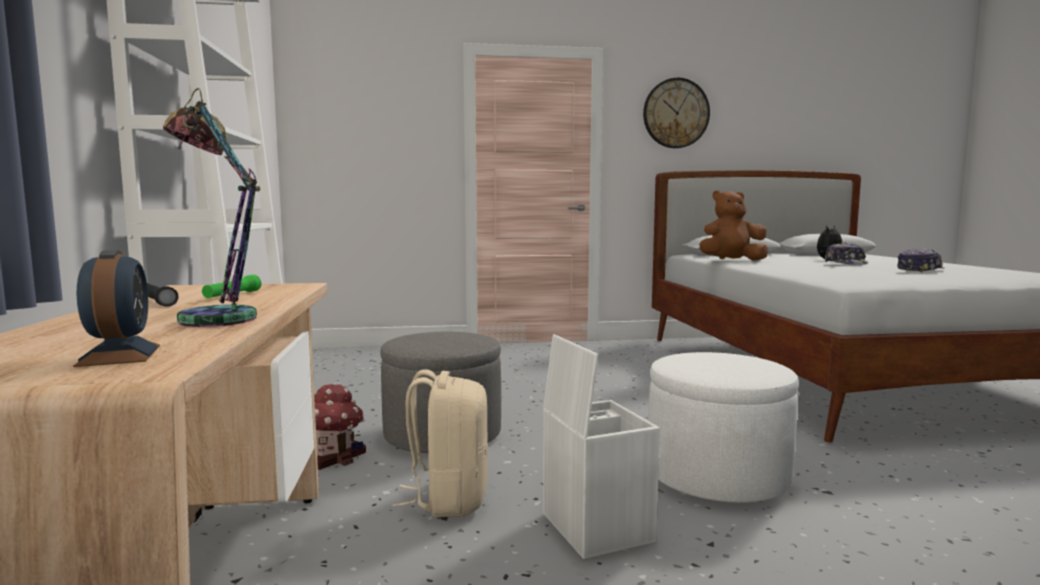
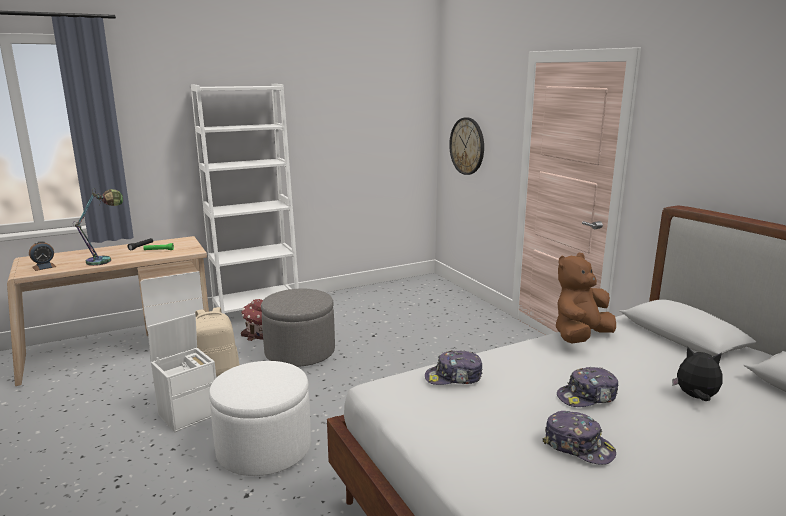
camera: 70 degrees right, 10 degrees up
wall clock [643,78,710,148] -> wall clock moved to [449,117,484,175]
brown plush toy [699,190,769,261] -> brown plush toy turned 105 degrees counterclockwise [556,253,616,343]
none -> cap [425,350,483,385]

